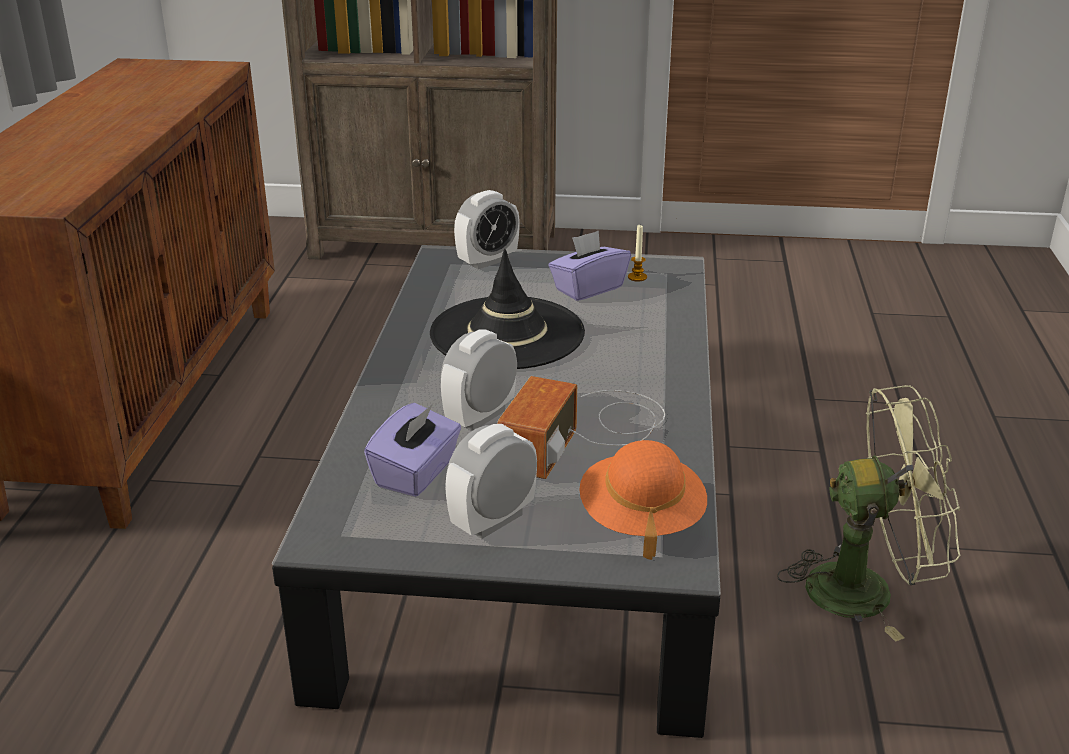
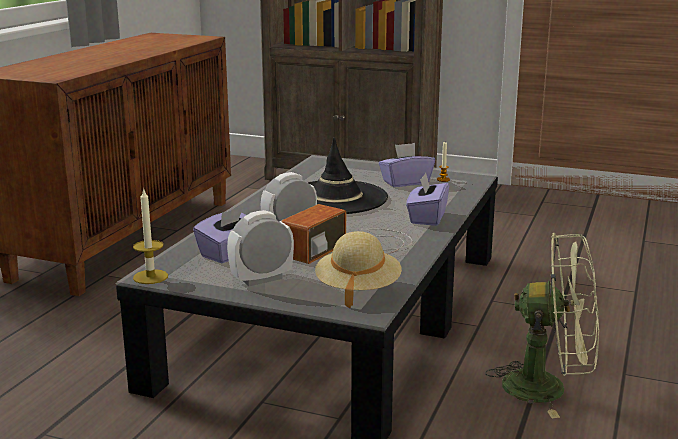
camera: 15 degrees right, 10 degrees down
alarm clock [454,190,520,269] -> none
orange hat [579,440,707,560] -> beige hat [315,231,402,308]
none -> candle [133,188,168,284]
none -> purple tissue box [406,173,449,226]

